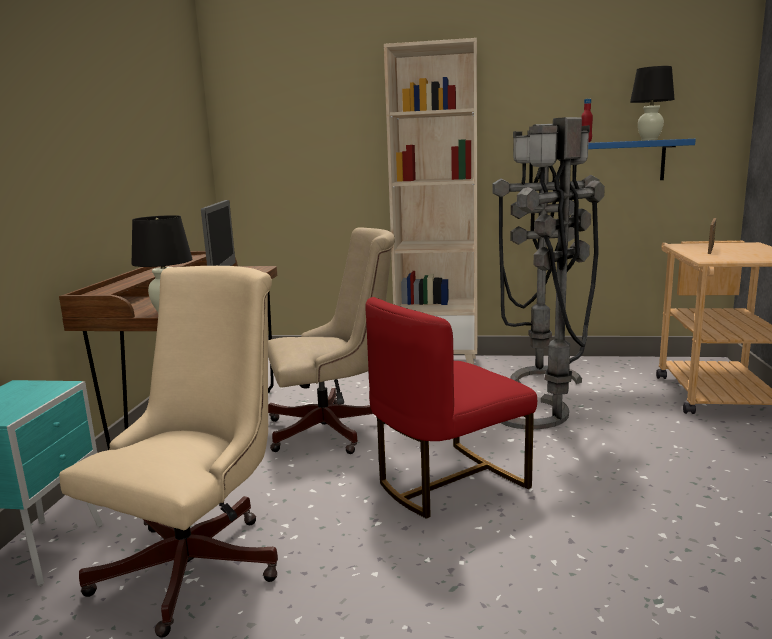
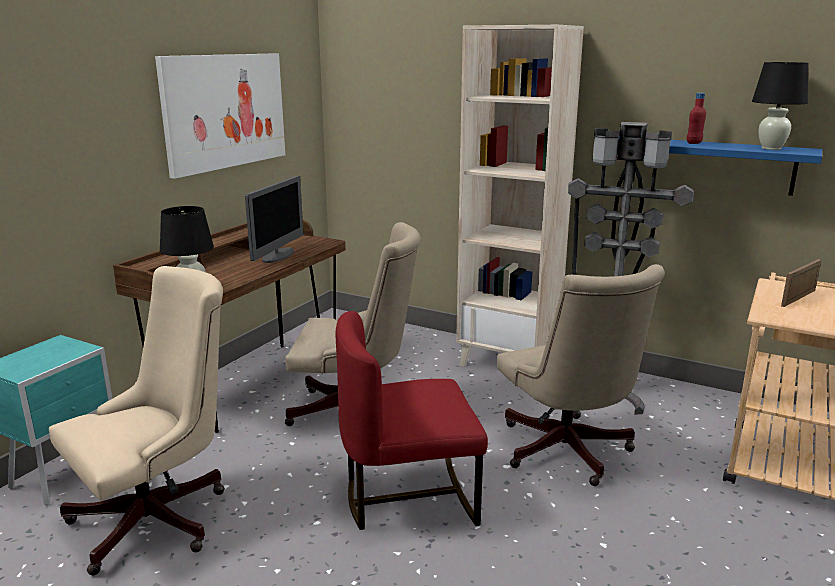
camera: 20 degrees right, 5 degrees up
grey floor lamp [501,117,605,429] -> beige office chair [497,264,665,486]
none -> picture [155,53,285,179]

